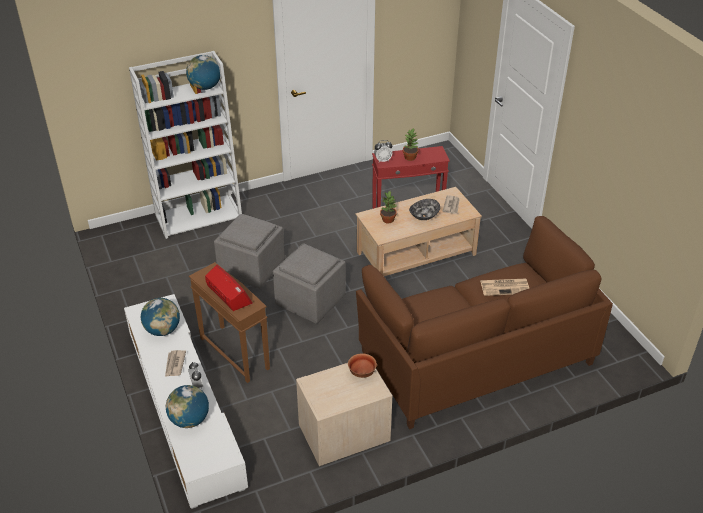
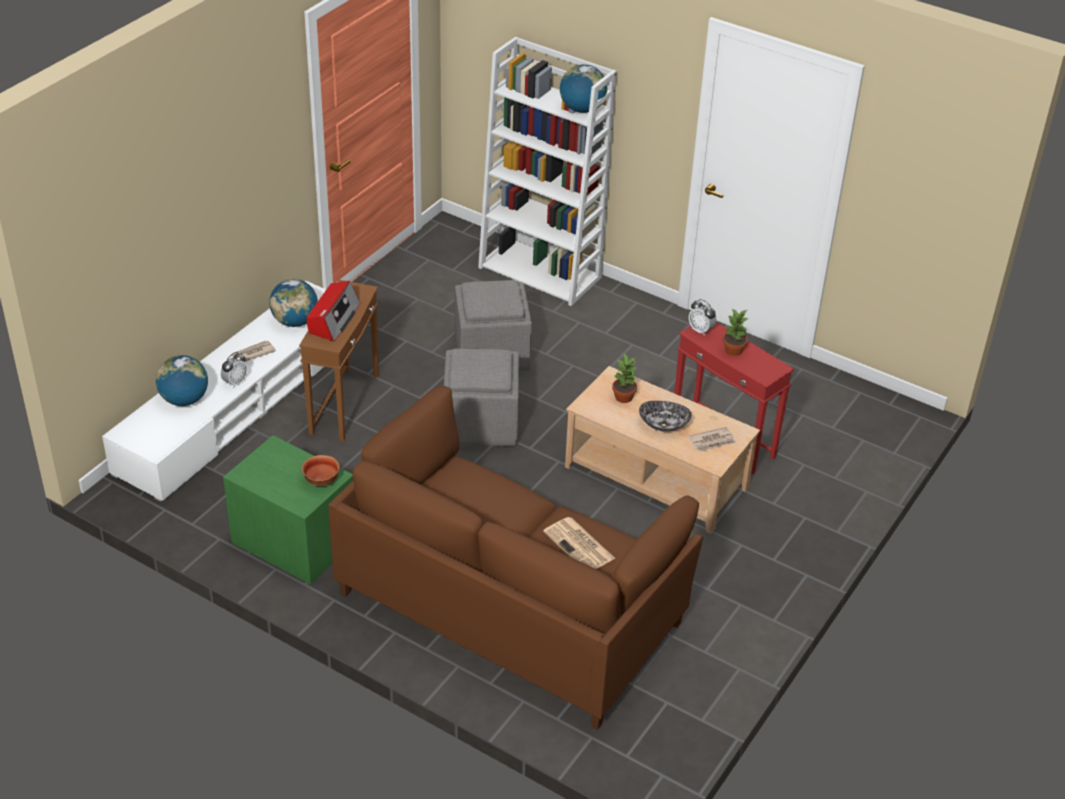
camera: 55 degrees right, 0 degrees up
beige nightstand [296,363,392,466] -> green nightstand [223,435,353,585]

